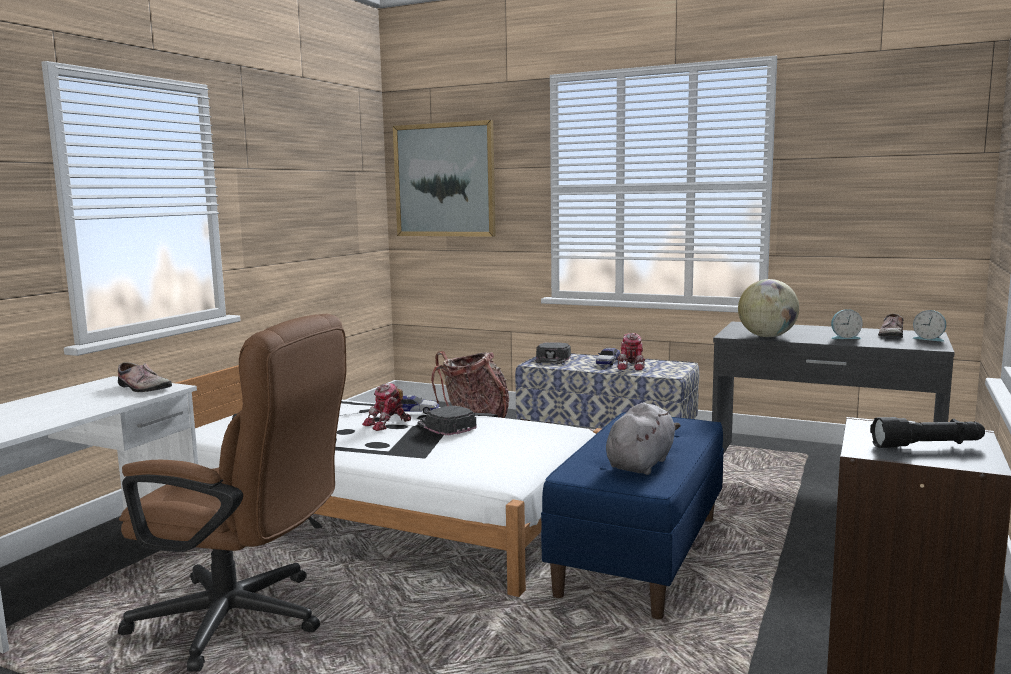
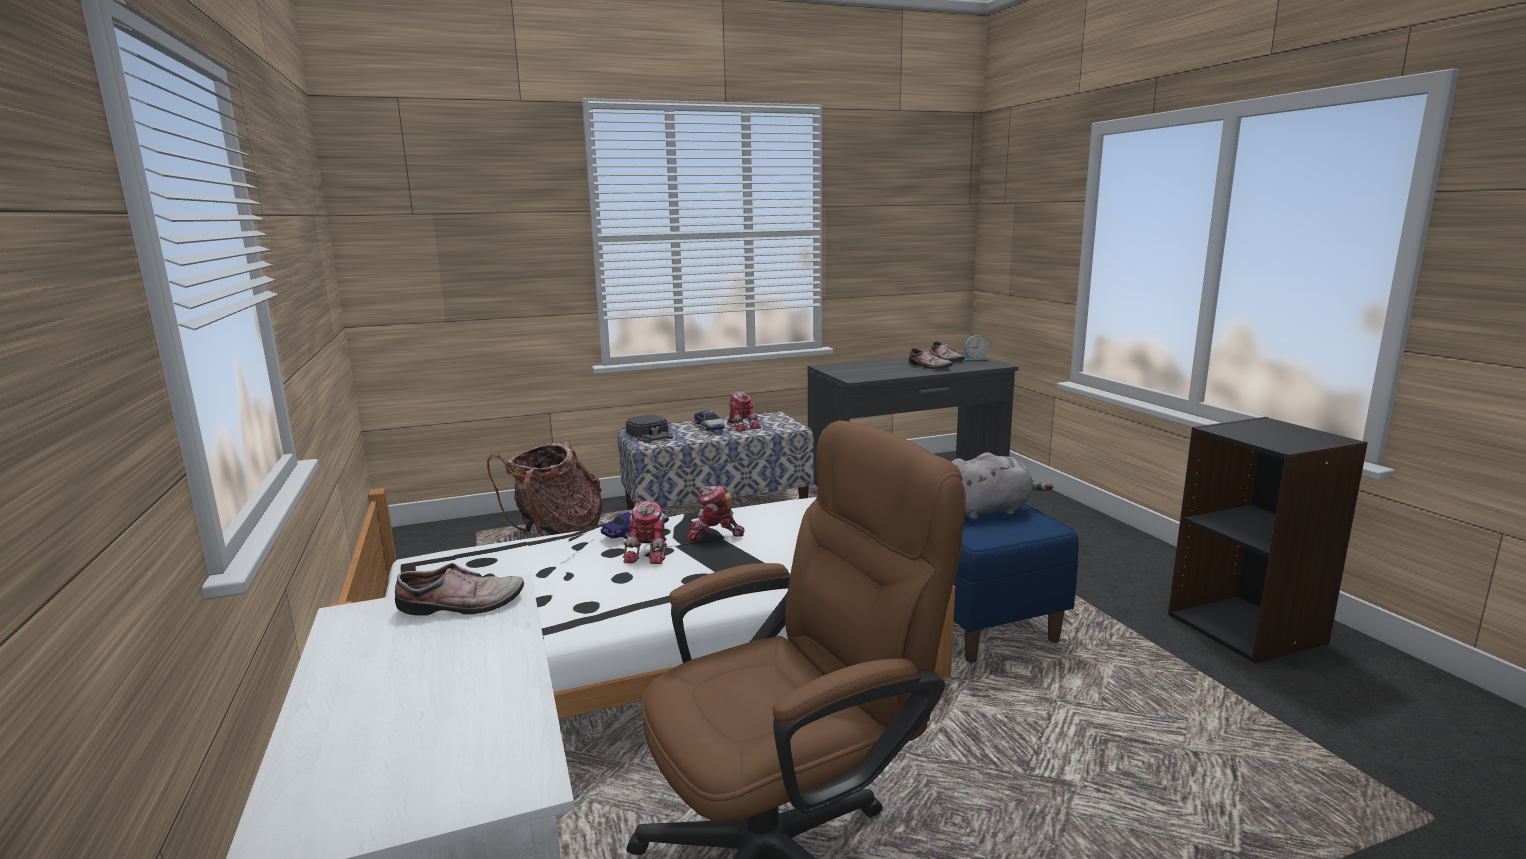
camera: 45 degrees left, 5 degrees up
picture [393,120,496,237] -> none
black cap [417,406,476,435] -> toy robot [687,486,744,541]
grey plush toy [606,402,681,475] -> grey plush toy turned 90 degrees clockwise [951,452,1053,519]
globe [738,279,799,337] -> none
alarm clock [831,309,862,339] -> shoe [909,348,953,369]
black flashlight [870,417,985,448] -> none

